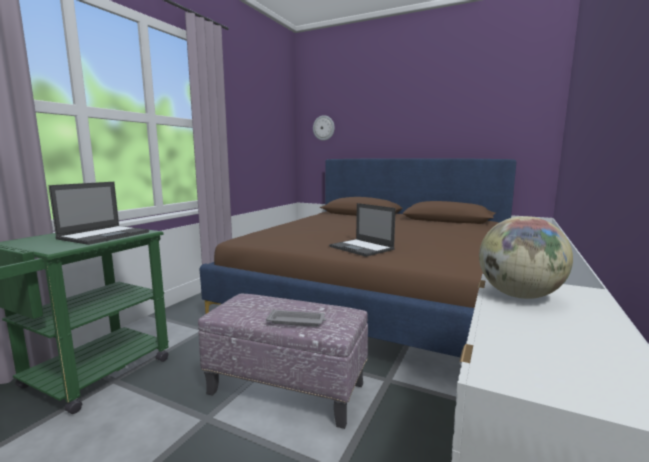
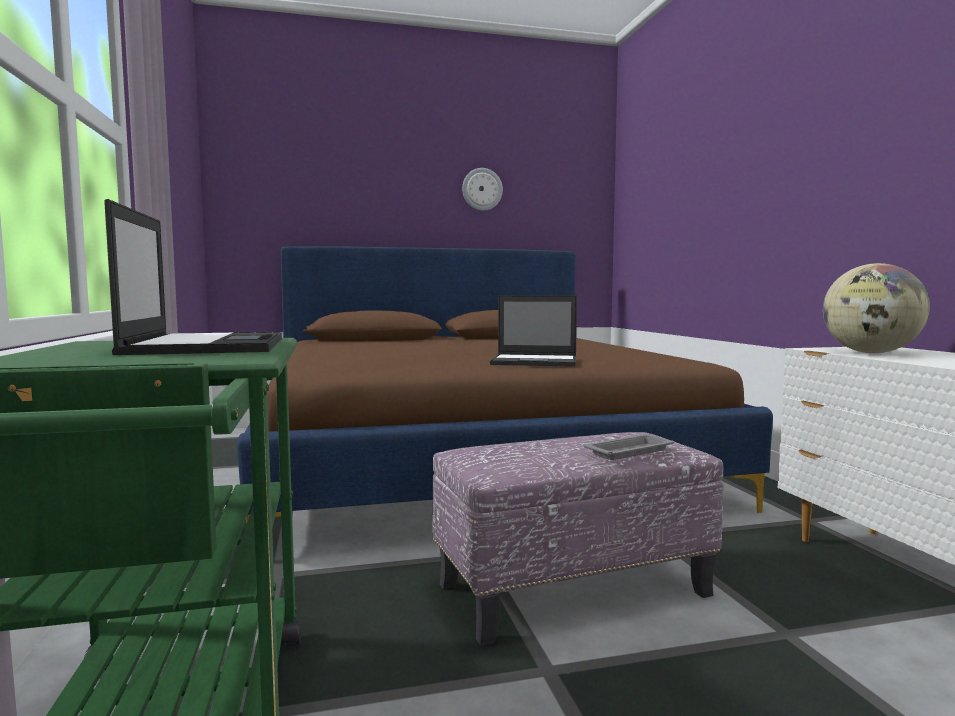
camera: 40 degrees left, 5 degrees down
wall clock [313,115,335,141] -> wall clock moved to [462,168,503,211]

